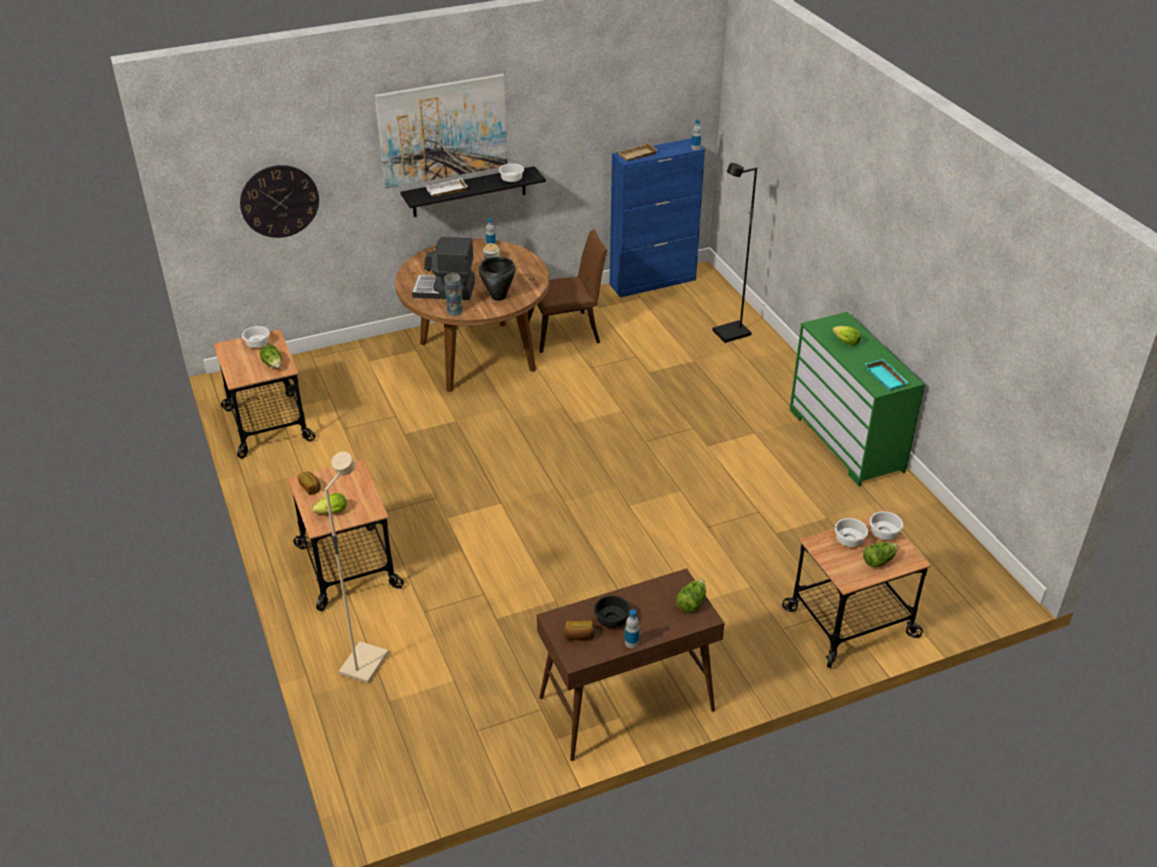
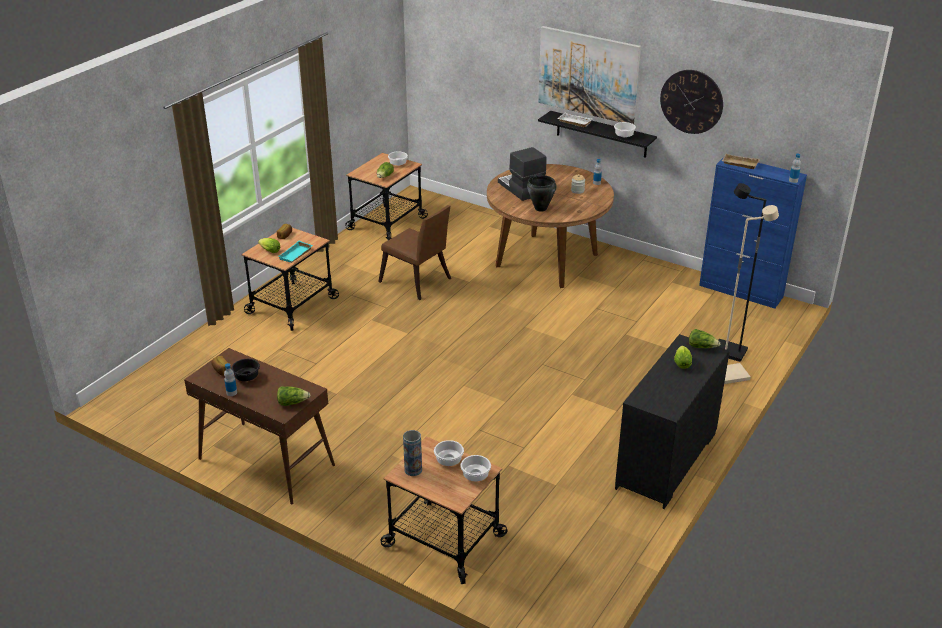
camera: 55 degrees right, 5 degrees down
wall clock [240,165,319,238] -> wall clock moved to [660,70,723,134]
beige floor lamp [325,452,388,684] -> beige floor lamp moved to [724,205,779,384]
vase [444,273,463,316] -> vase moved to [403,430,422,476]
brown chair [528,229,607,353] -> brown chair moved to [378,205,451,300]
green dresser [790,312,925,487] -> black dresser [615,334,730,509]
lettuce [863,542,899,568] -> lettuce moved to [689,329,720,348]
turquoise tray [865,359,909,391] -> turquoise tray moved to [279,241,313,263]

